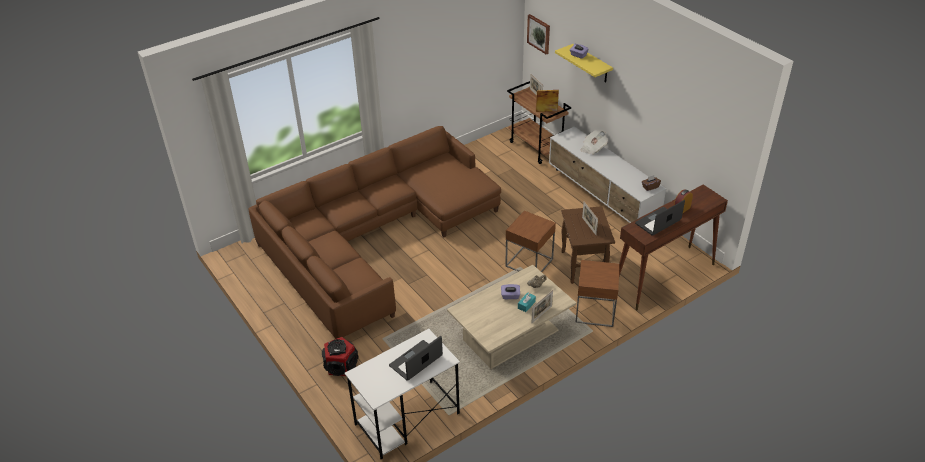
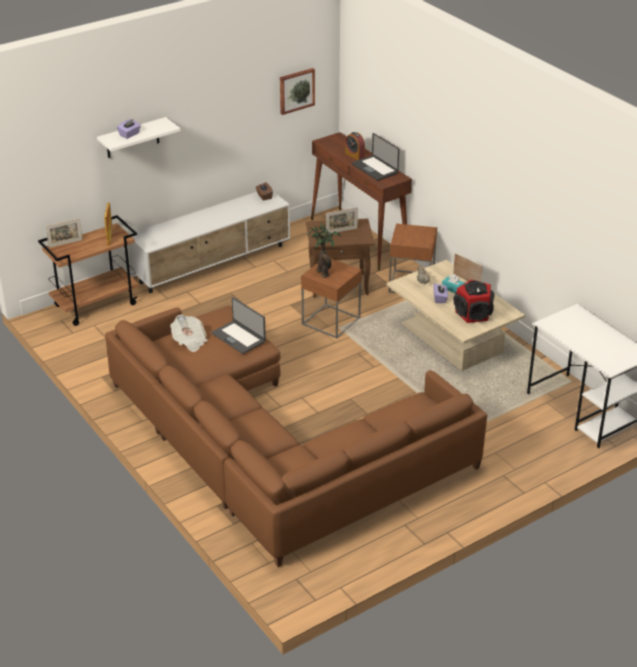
camera: 90 degrees left, 5 degrees down
speaker [322,337,358,376] -> speaker moved to [453,280,495,323]
laptop [389,336,443,381] -> laptop moved to [211,297,266,354]
picture [527,14,550,55] -> picture moved to [280,68,315,115]
yellow shelf [555,44,613,83] -> white shelf [97,117,181,158]
newspaper [580,130,608,155] -> newspaper moved to [170,315,208,352]
none -> potted plant [307,223,342,278]

